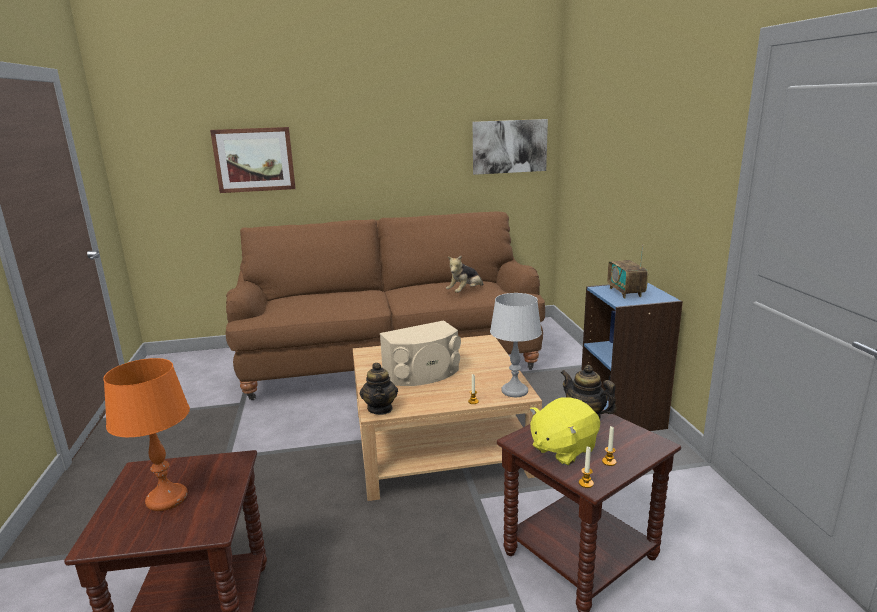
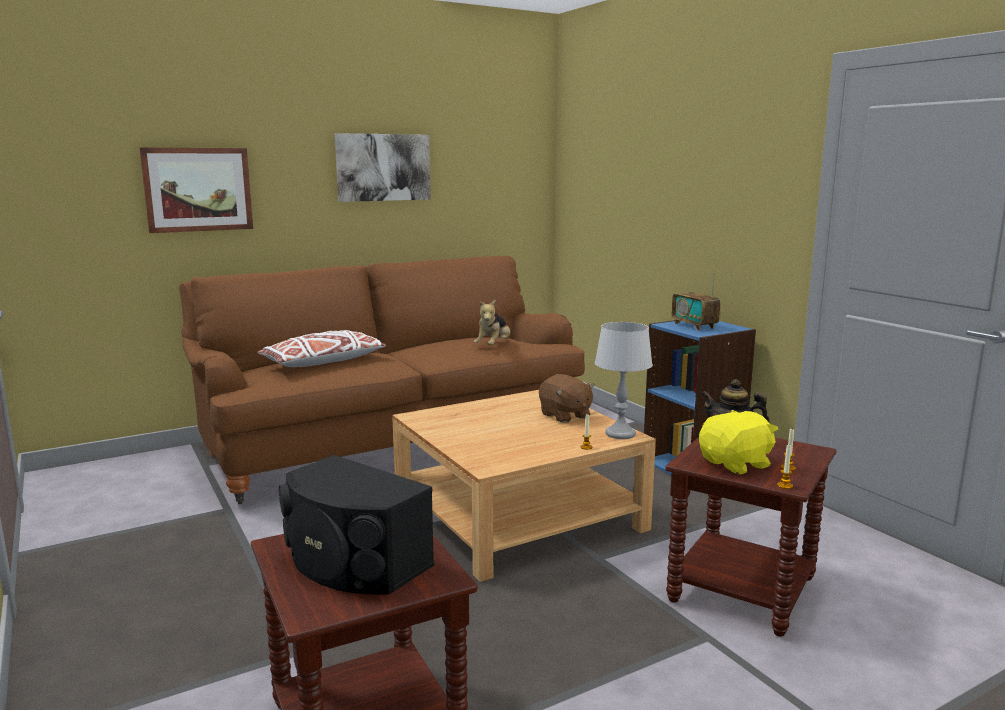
camera: 20 degrees left, 5 degrees down
orange table lamp [103,358,190,511] -> black speaker [279,455,434,595]
teapot [360,363,398,415] -> none
beige speaker [380,320,461,386] -> none
picture [473,119,548,175] -> picture moved to [335,133,431,202]
yellow plush toy [530,397,600,465] -> yellow plush toy turned 150 degrees counterclockwise [699,410,778,475]
none -> white pillow [257,330,386,367]
none -> brown plush toy [539,374,595,423]

